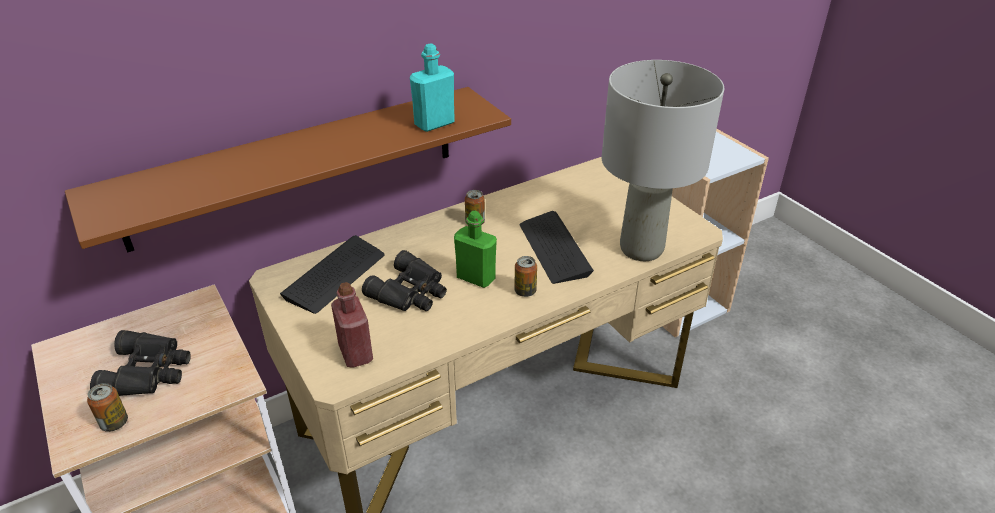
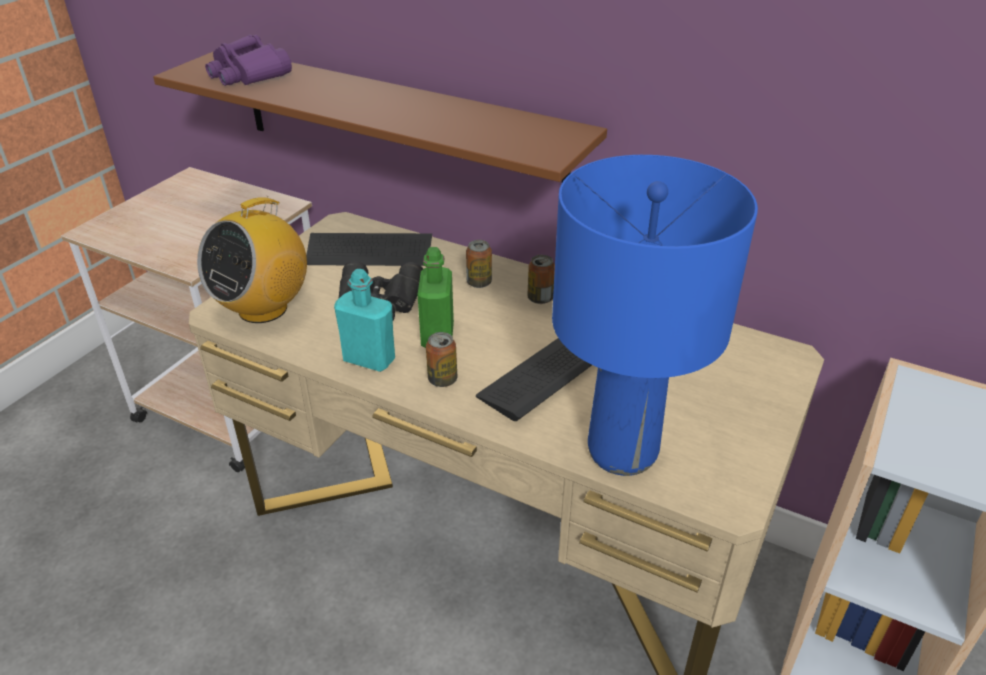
camera: 60 degrees right, 0 degrees up
can [87,383,128,432] -> can moved to [466,240,492,288]
black binoculars [90,330,191,396] -> none
red bottle [331,282,373,368] -> radio [197,196,307,323]
turquoise bottle [410,44,455,132] -> turquoise bottle moved to [334,269,395,372]
grey table lamp [601,60,724,261] -> blue table lamp [552,155,758,476]
none -> purple binoculars [205,34,292,86]

